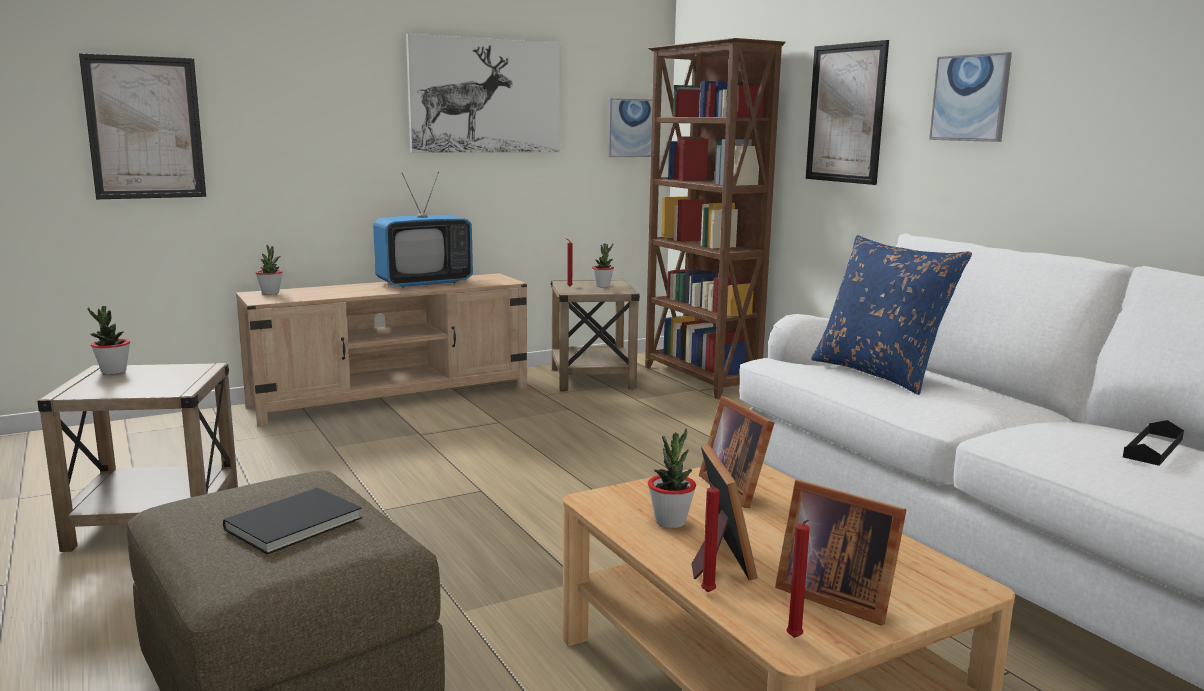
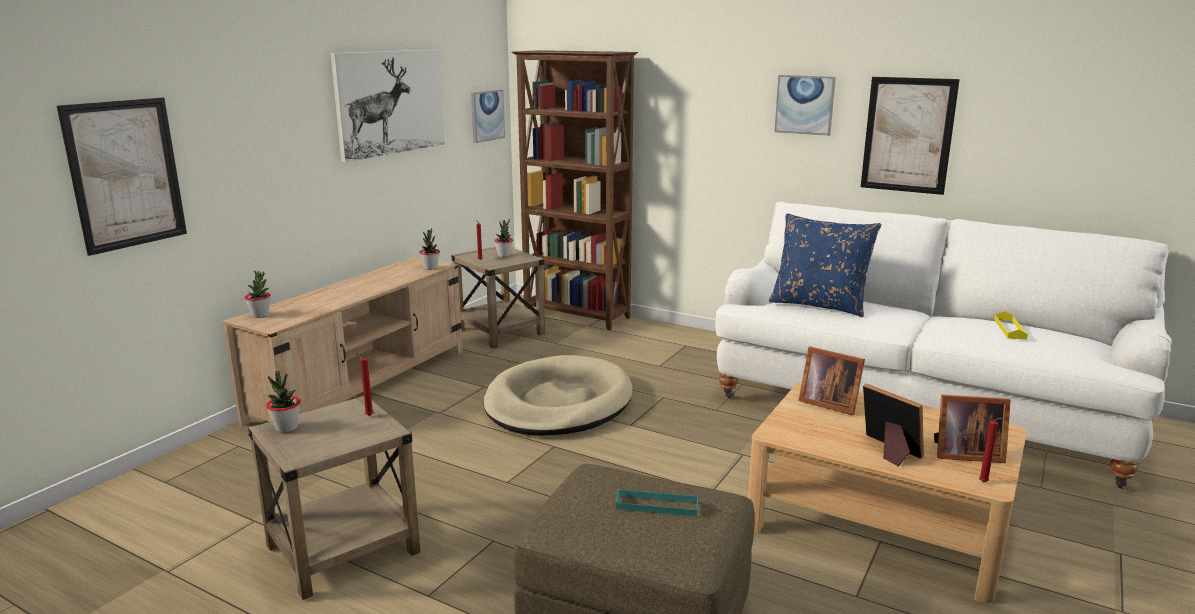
camera: 30 degrees left, 5 degrees up
black book [223,487,362,554] -> turquoise tray [616,489,698,517]
television [373,172,473,288] -> none
potted plant [648,428,696,528] -> potted plant moved to [419,228,440,270]
red candle [701,475,720,592] -> red candle moved to [356,353,373,416]
picture [806,40,889,185] -> picture moved to [861,77,960,195]
black tray [1123,420,1184,466] -> yellow tray [994,311,1028,340]
none -> beige dog bed [483,355,633,436]

